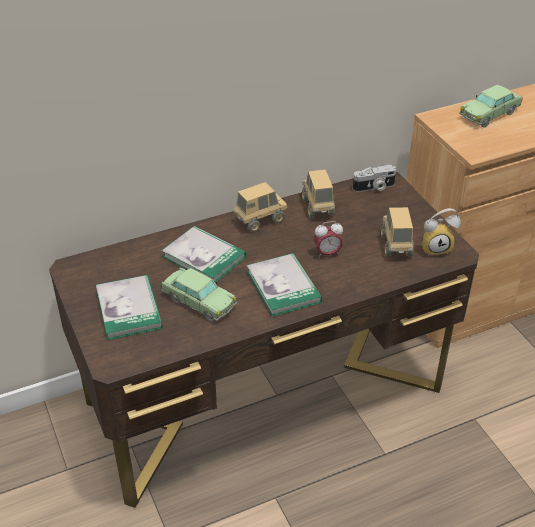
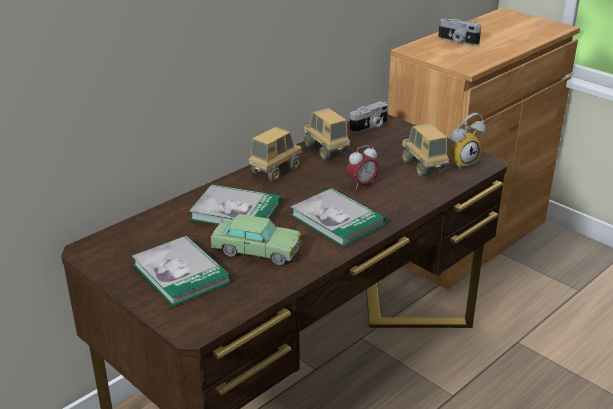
camera: 20 degrees left, 10 degrees down
toy car [459,85,523,127] -> camera [438,19,481,45]

